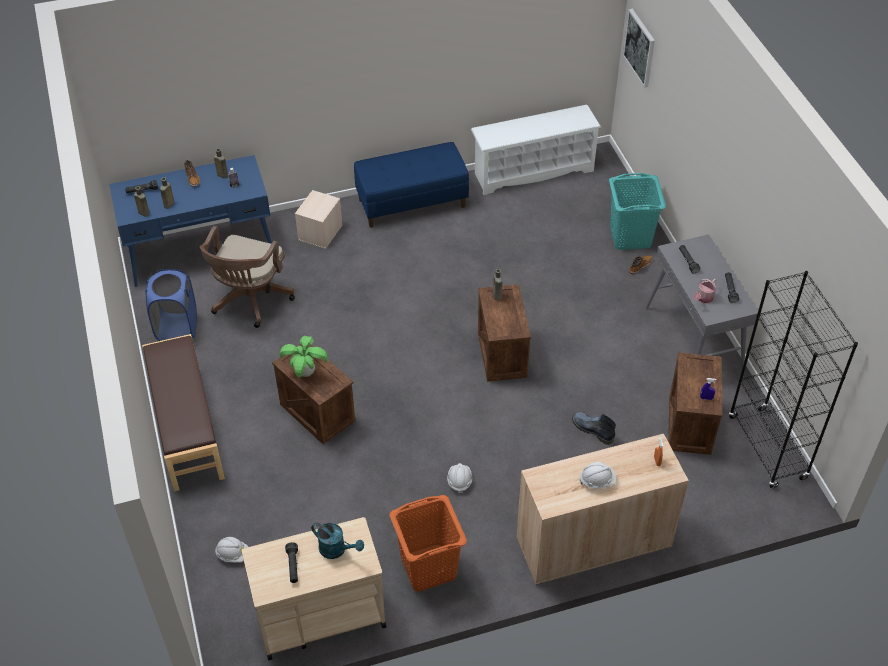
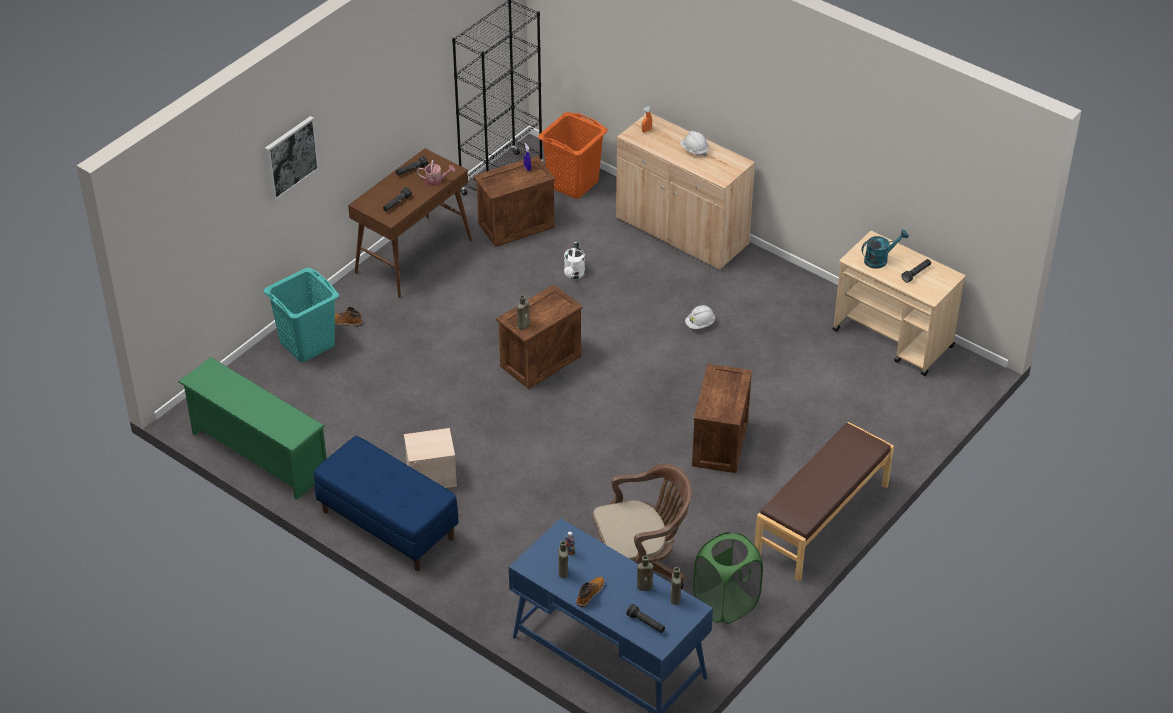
camera: 125 degrees left, 5 degrees down
blue laundry basket [145,269,197,341] -> green laundry basket [693,532,763,624]
white hard hat [215,537,248,563] -> none
potted plant [280,336,328,378] -> none
beige storage box [295,190,343,249] -> beige storage box moved to [404,428,457,488]
turquoise watering can [311,523,364,559] -> turquoise watering can turned 75 degrees clockwise [861,229,909,269]
orange laundry basket [389,495,467,592] -> orange laundry basket moved to [538,112,607,199]
white shoe rack [471,105,602,195] -> green shoe rack [178,357,327,500]
boot [572,412,616,445] -> white watering can [564,242,585,279]
picture [623,9,655,88] -> picture moved to [265,116,320,201]
grey console table [646,234,758,371] -> brown console table [348,148,472,298]

